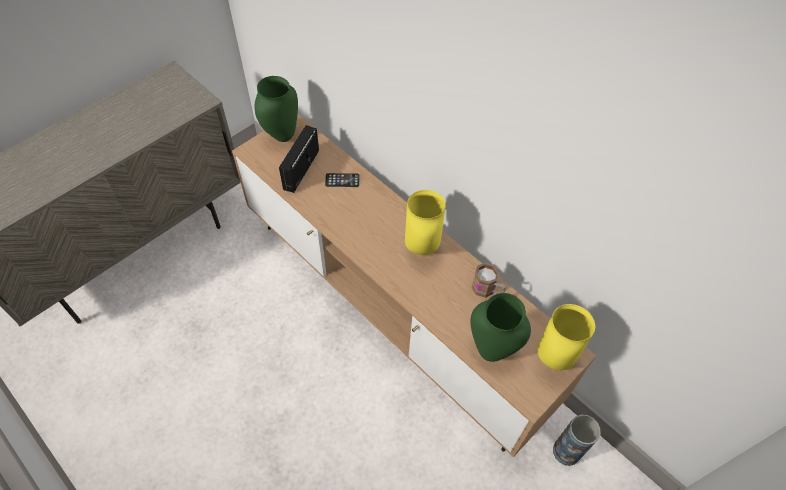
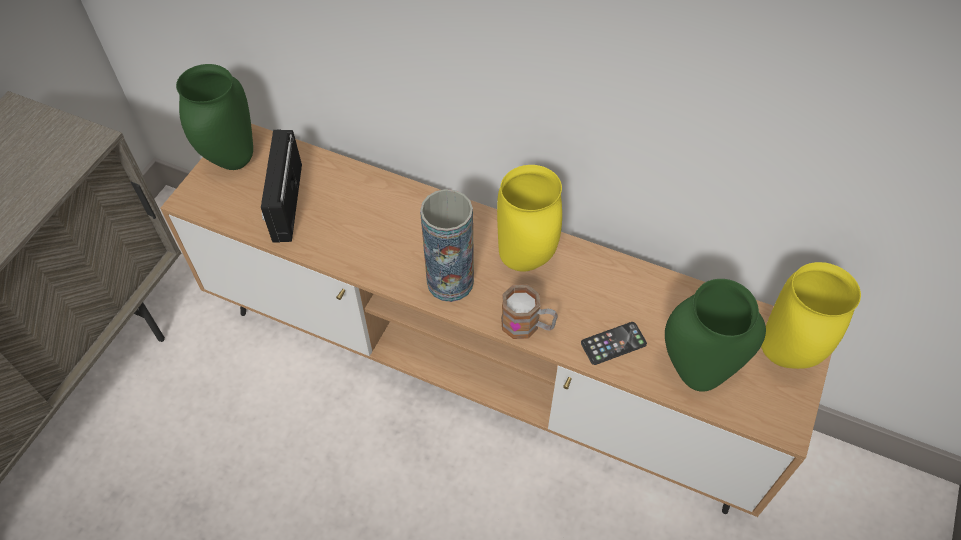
camera: 20 degrees left, 0 degrees up
phone [325,173,360,187] -> phone moved to [581,322,647,365]
mug [472,262,506,298] -> mug moved to [501,284,558,339]
vase [553,414,601,466] -> vase moved to [420,189,474,302]

